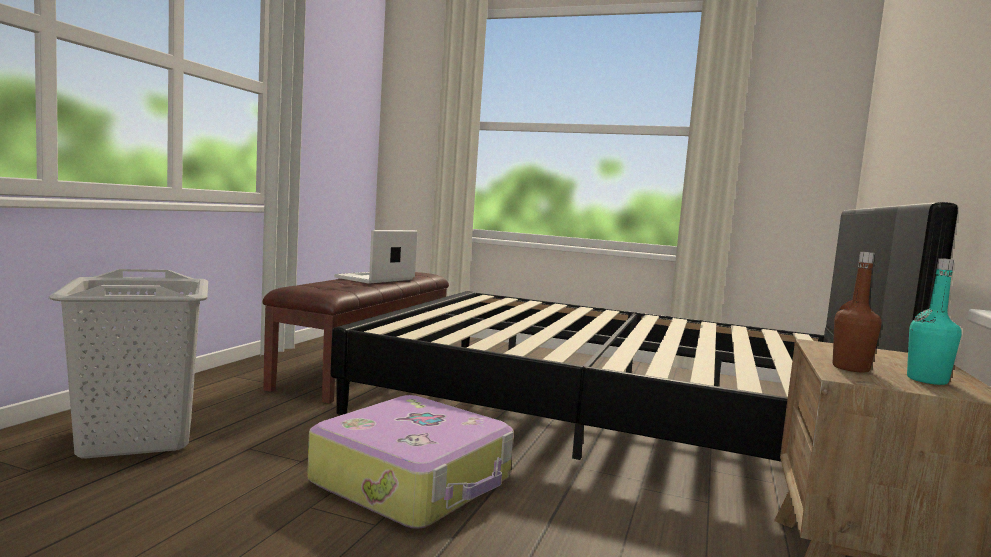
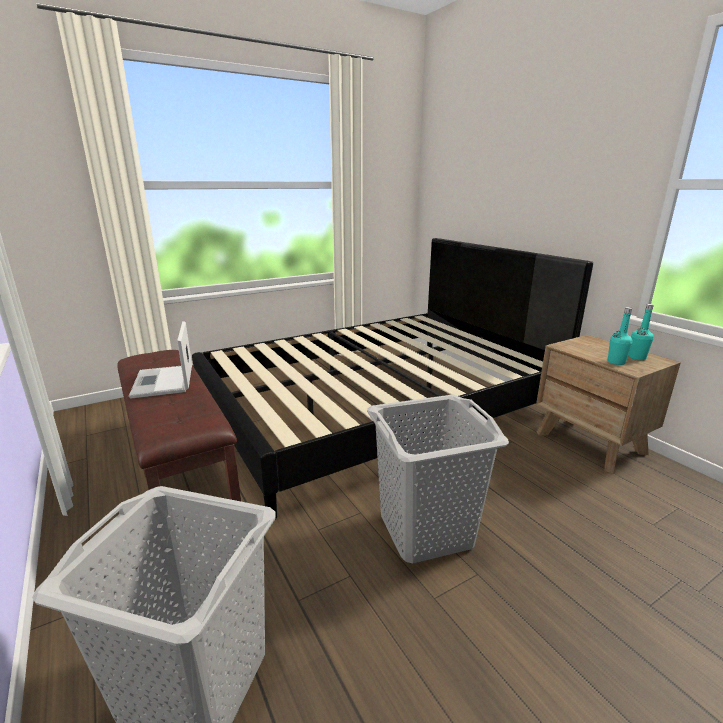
camera: 50 degrees left, 15 degrees up
suitcase [307,395,513,529] -> grey laundry basket [367,395,509,564]
brown bottle [833,252,882,372] -> turquoise bottle [608,307,633,365]

